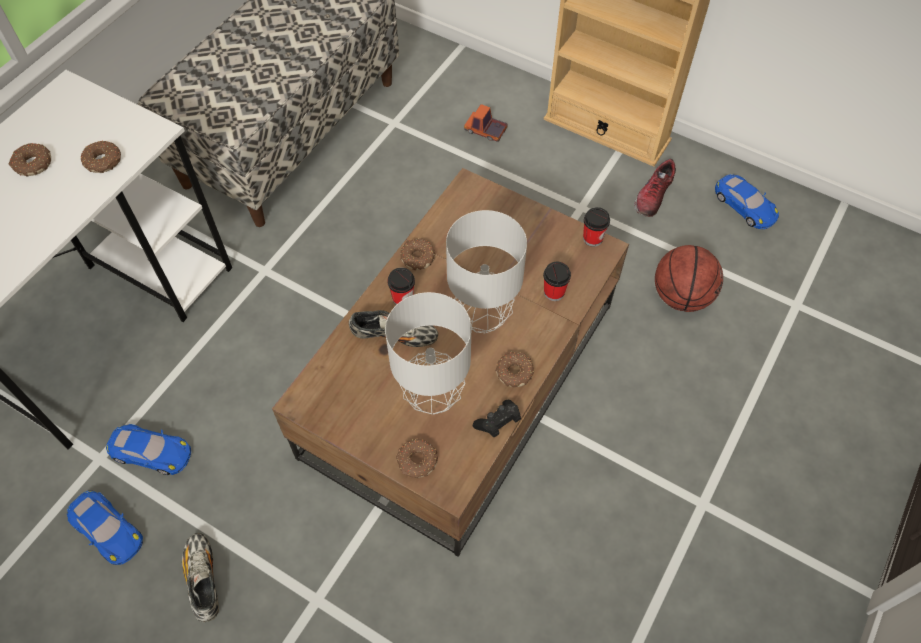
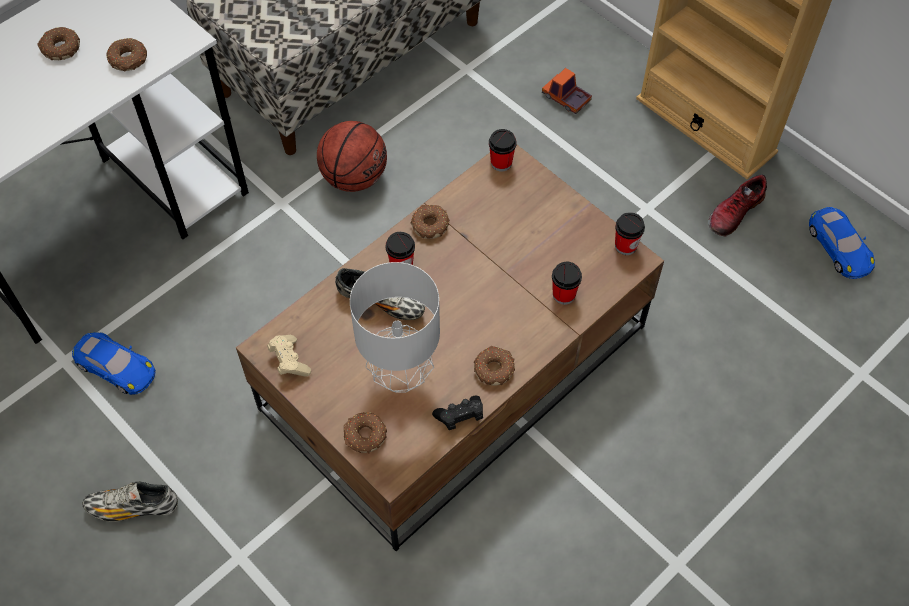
camera: 15 degrees right, 0 degrees up
blue toy car [67,491,143,565] -> none
shoe [182,533,219,622] -> shoe turned 90 degrees counterclockwise [83,482,178,522]
grey table lamp [446,210,527,333] -> none
basketball [655,245,723,312] -> basketball moved to [317,121,387,192]
none -> beige game controller [267,335,311,376]
none -> cup [489,129,516,171]

